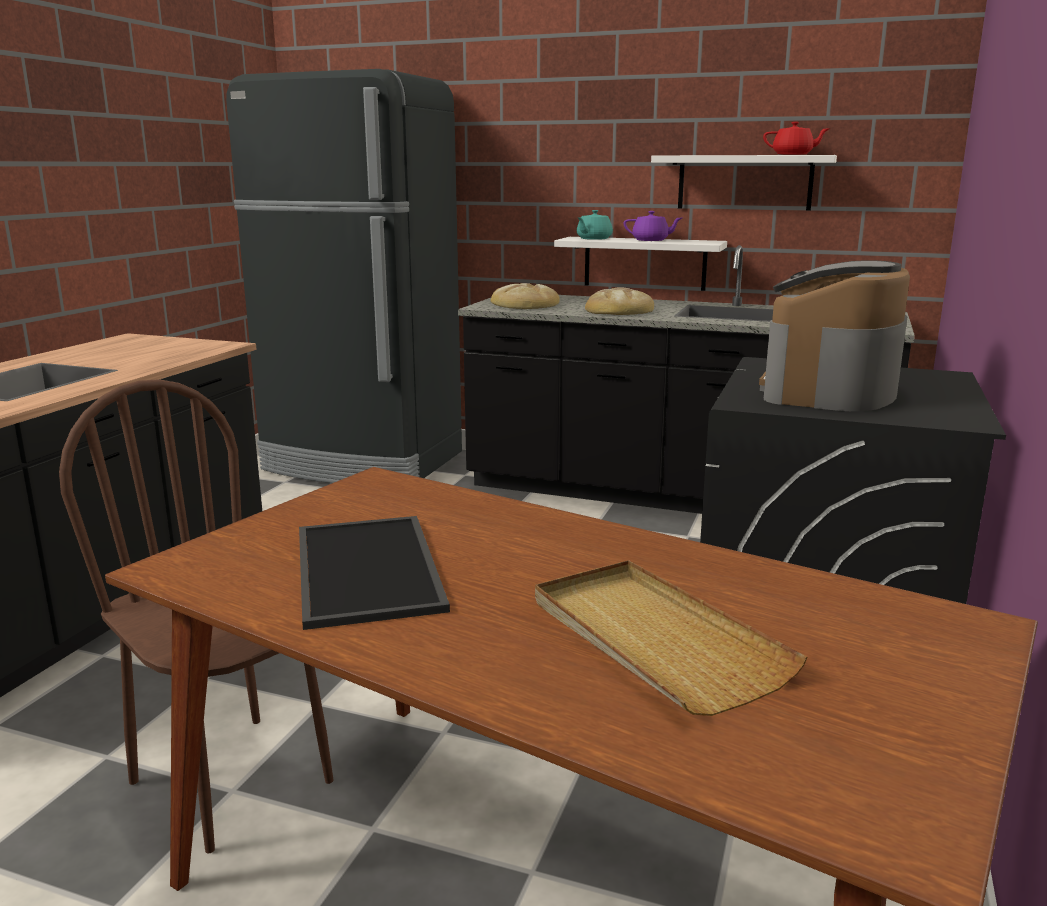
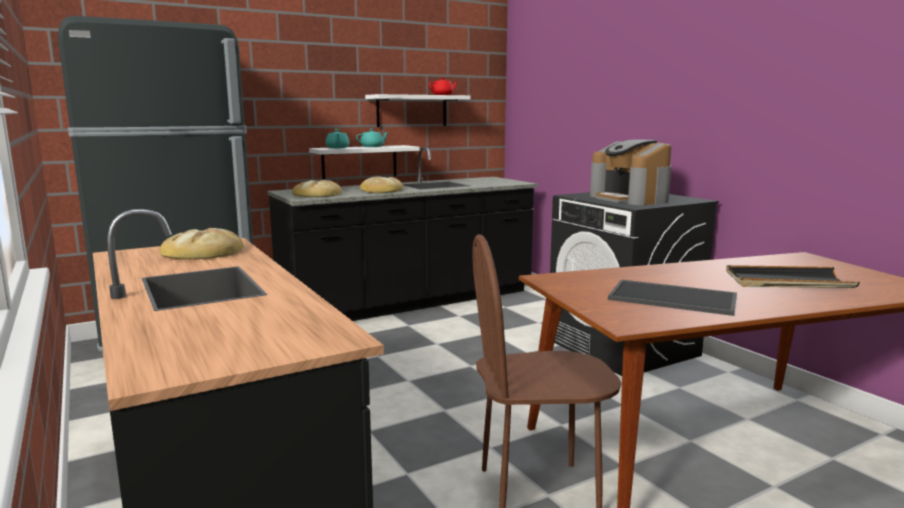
camera: 50 degrees left, 5 degrees down
beige tray [535,560,807,716] -> black tray [726,265,860,288]
purple teapot [624,211,682,241] -> turquoise teapot [356,129,389,147]
none -> bread [160,228,243,259]

